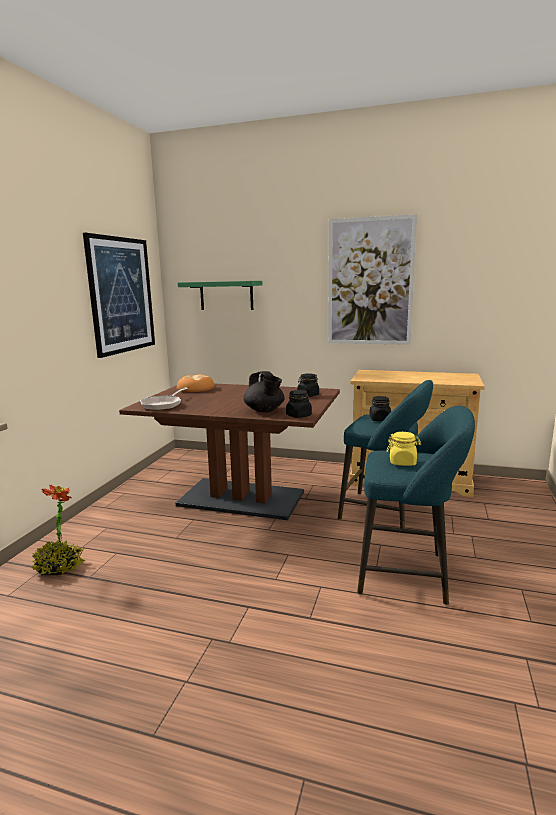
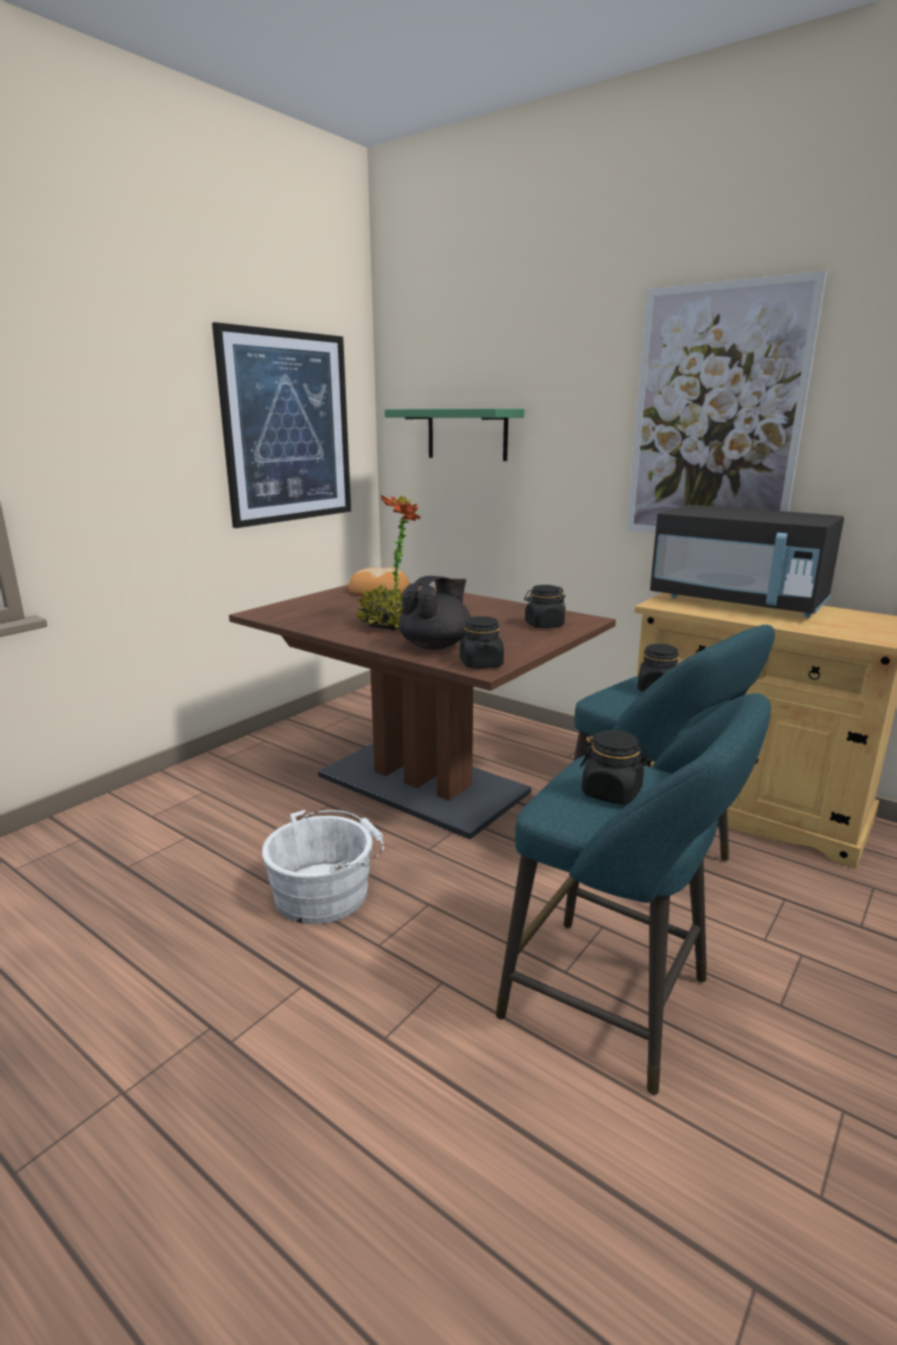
camera: 20 degrees right, 5 degrees up
potted plant [32,485,86,575] -> potted plant moved to [356,495,420,630]
frying pan [140,388,188,411] -> none
black teapot [243,371,285,412] -> black teapot turned 135 degrees counterclockwise [398,576,471,650]
yellow jar [387,432,421,466] -> black jar [580,730,651,805]
none -> white bucket [262,810,384,924]
none -> black microwave [650,505,844,618]

